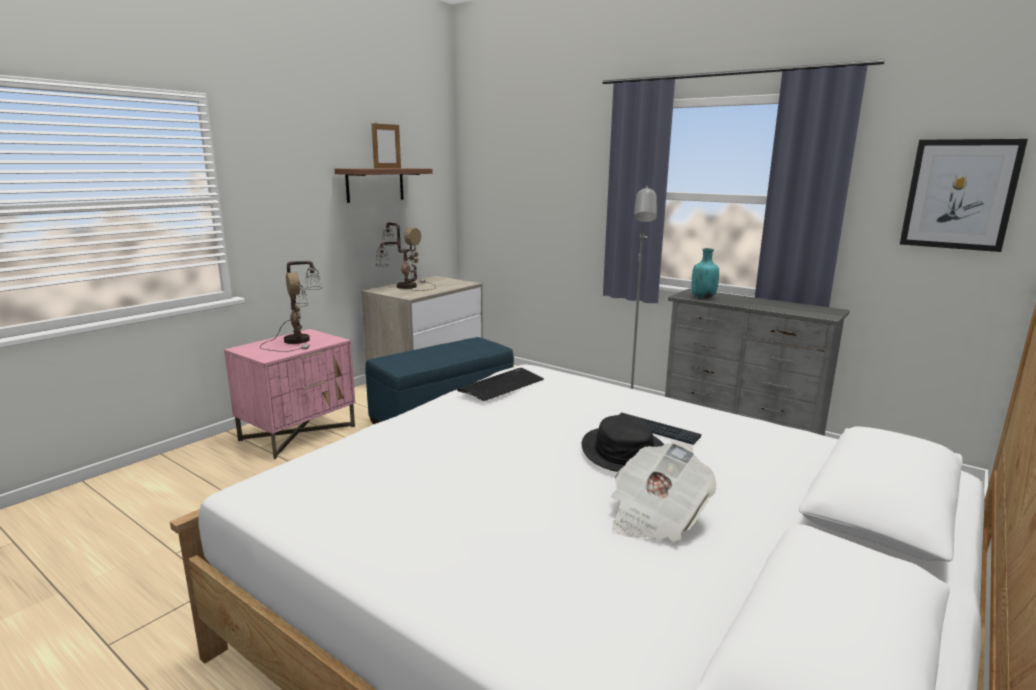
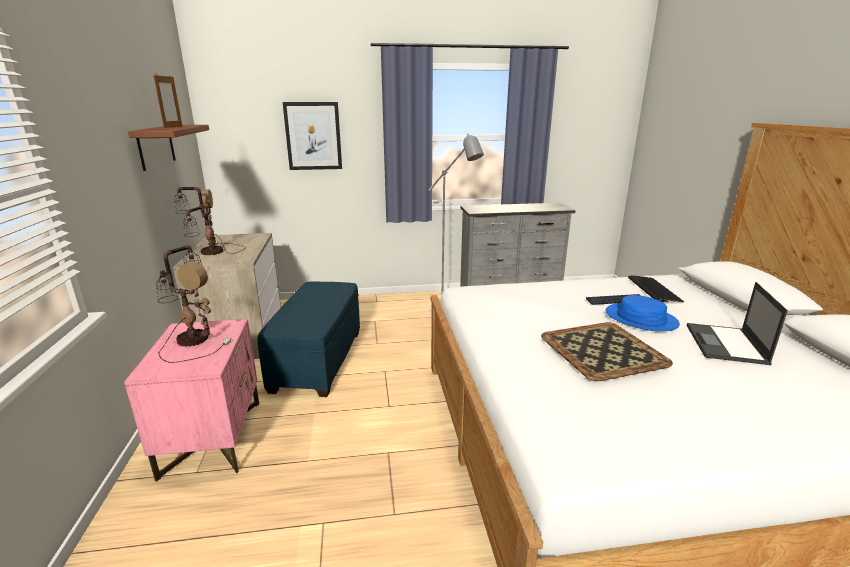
camera: 45 degrees left, 5 degrees up
keyboard [457,368,544,401] -> keyboard moved to [628,275,684,302]
black hat [582,415,664,472] -> blue hat [606,295,680,332]
newspaper [611,443,717,541] -> laptop [687,282,788,365]
turquoise bottle [691,248,719,298] -> none
picture [900,139,1028,252] -> picture moved to [283,102,342,170]
none -> tray [541,322,673,381]

